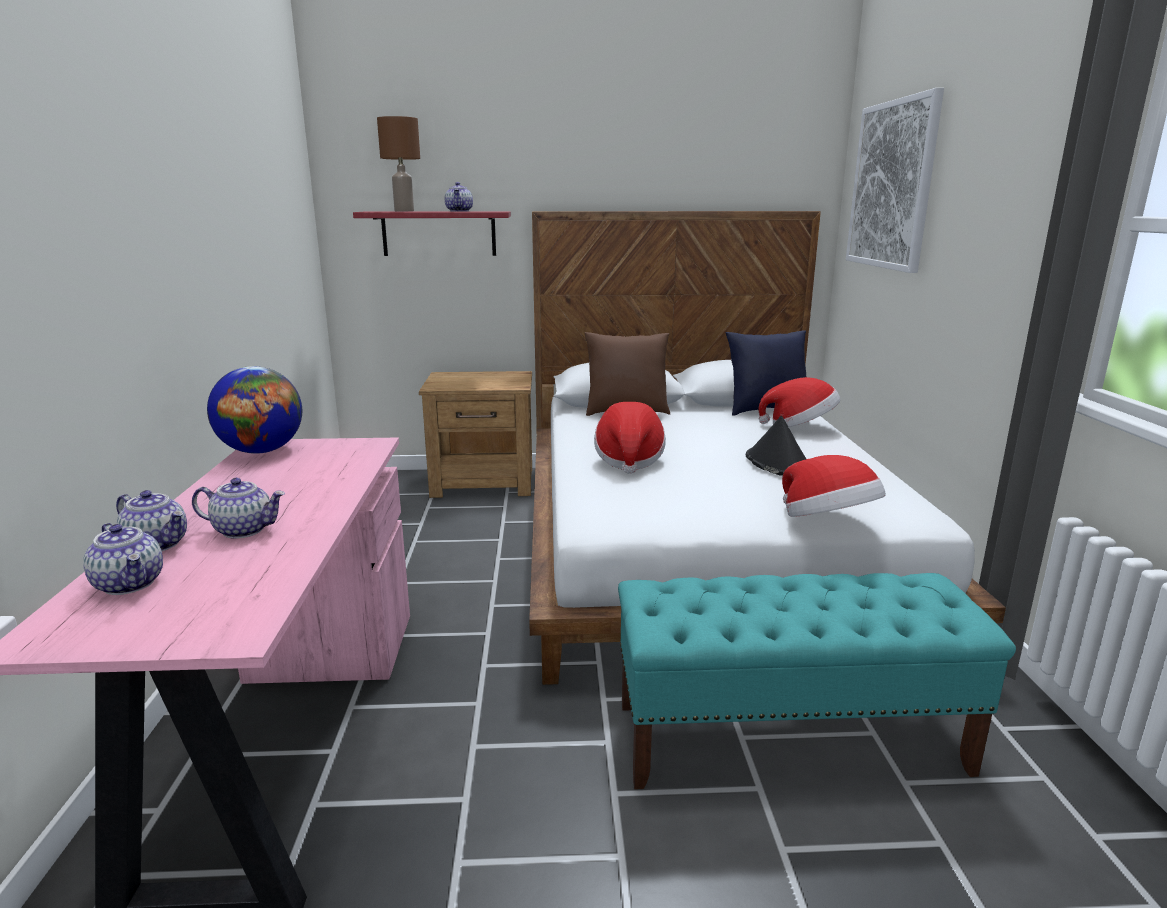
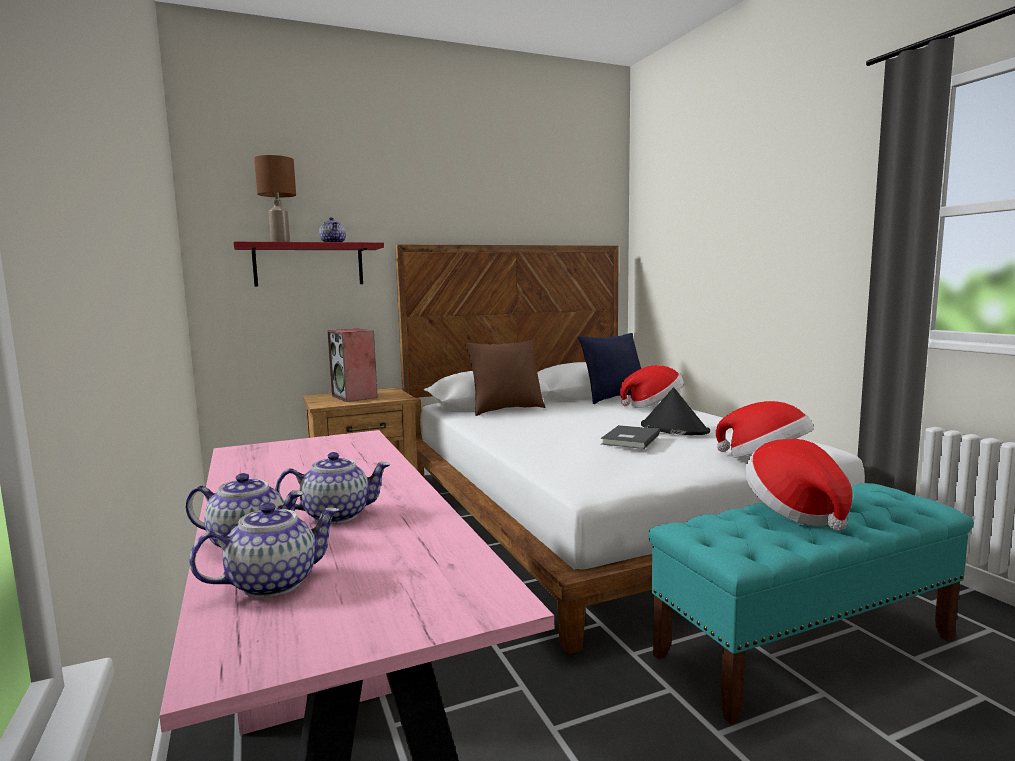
camera: 20 degrees left, 10 degrees down
teapot [83,523,163,595] -> teapot turned 60 degrees counterclockwise [189,502,340,598]
globe [207,366,302,454] -> none
hat [594,402,666,474] -> hat moved to [745,439,852,531]
picture [846,88,944,273] -> none
none -> speaker [327,329,378,402]
none -> grey book [601,425,660,449]

